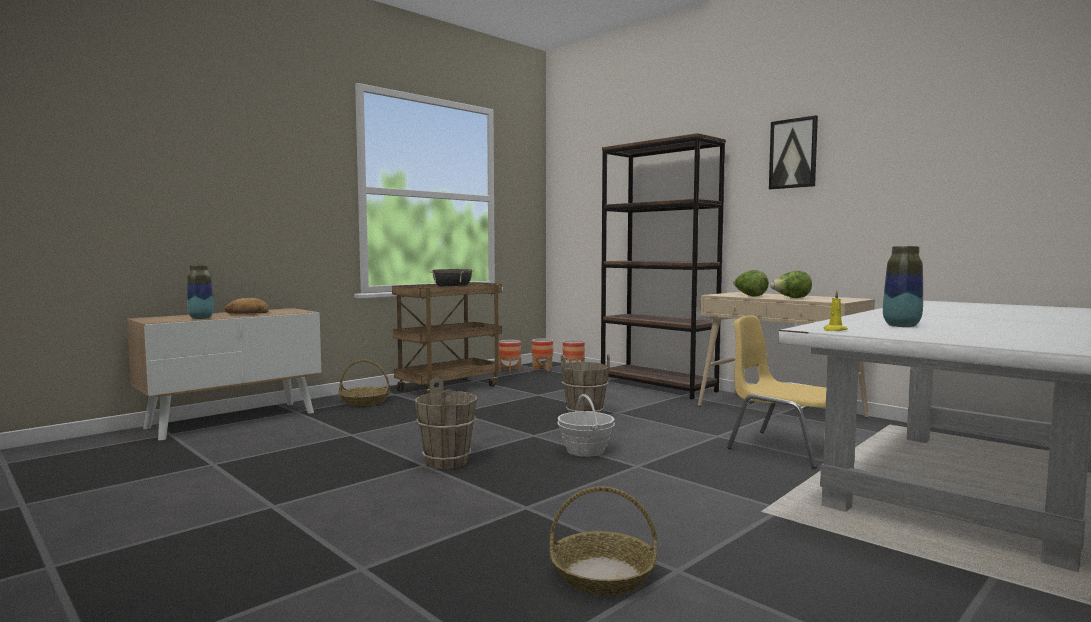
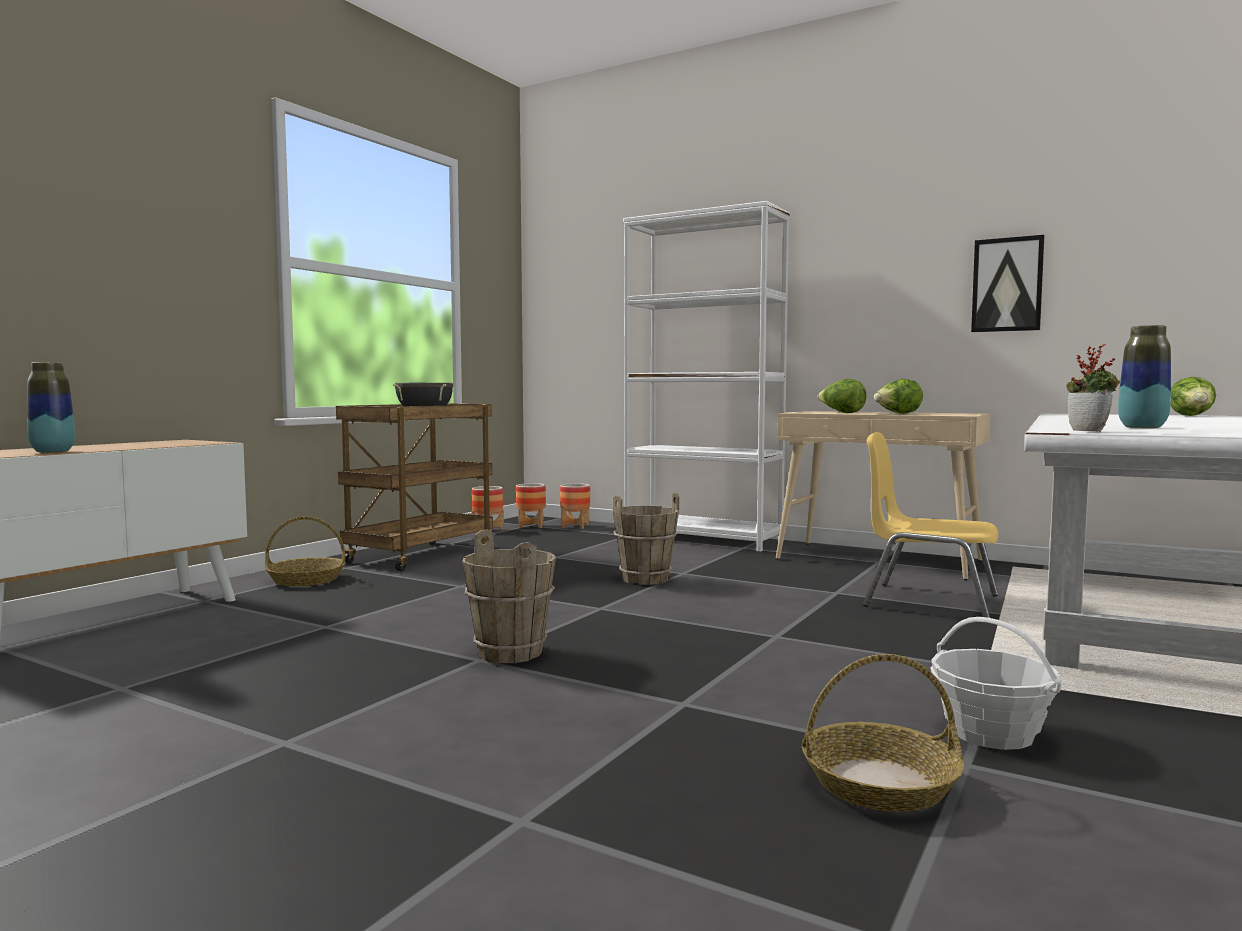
camera: 15 degrees left, 0 degrees up
bread [224,298,269,314] -> none
basket [557,394,615,457] -> basket moved to [930,617,1061,750]
brown bookcase [601,133,726,399] -> white bookcase [623,201,790,552]
picture [769,115,818,189] -> picture moved to [971,235,1044,332]
yellow candle [824,291,848,331] -> potted plant [1067,344,1120,432]
none -> lettuce [1171,377,1216,416]

